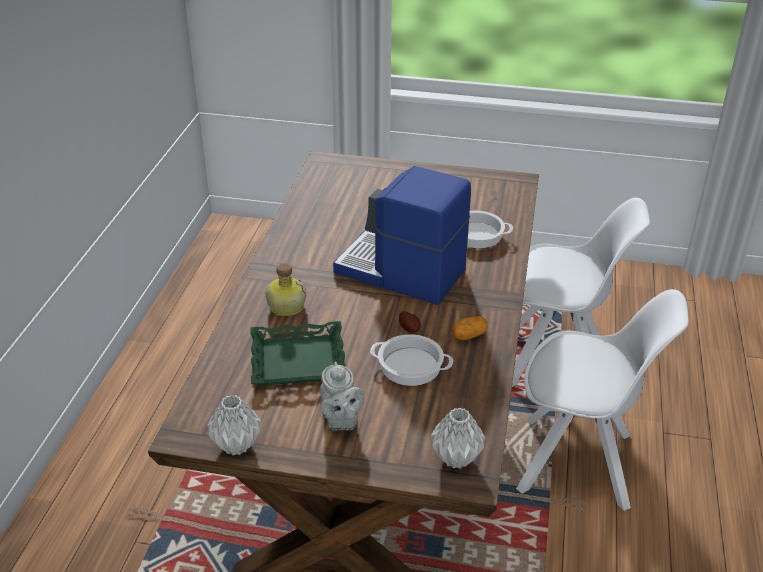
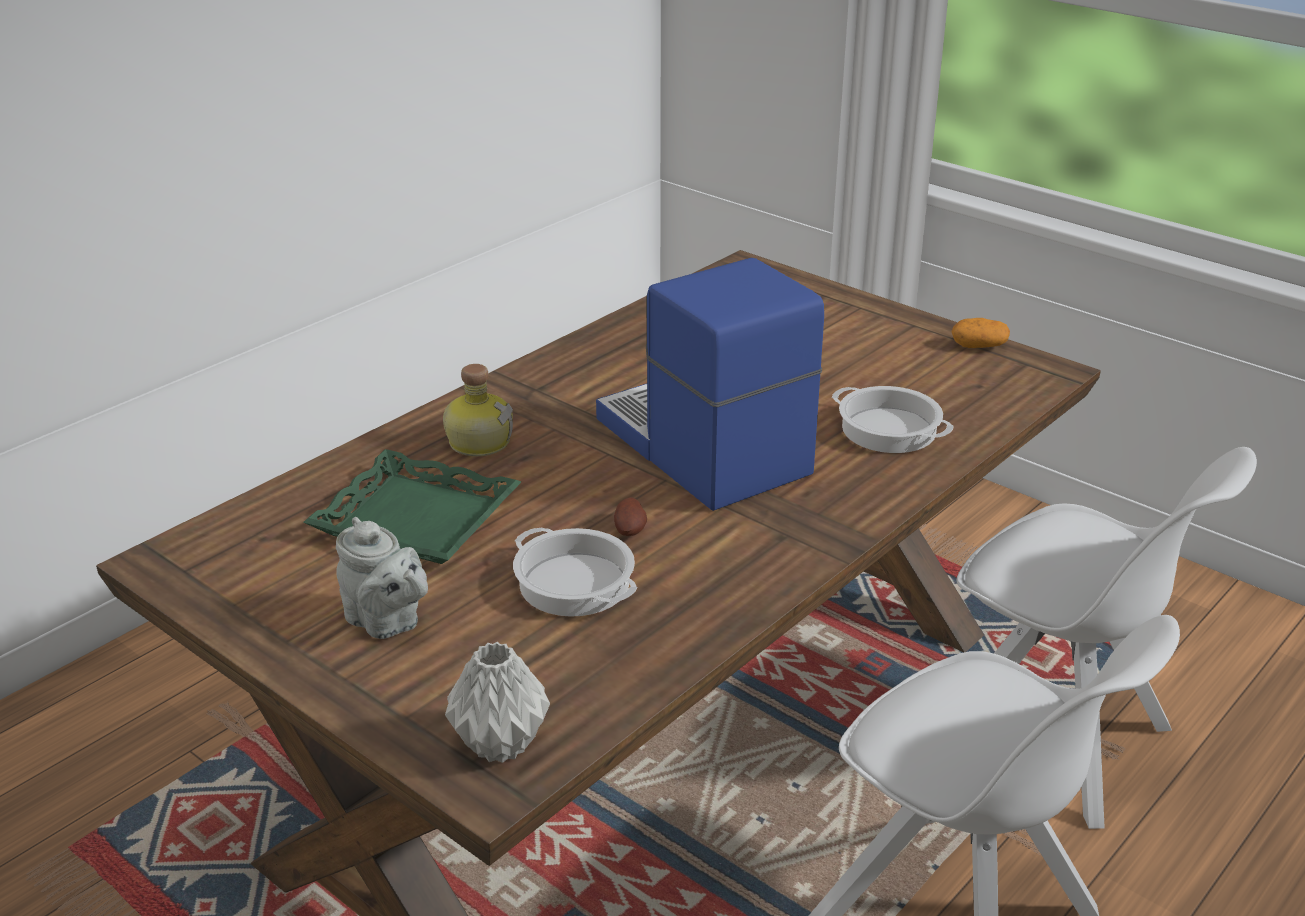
camera: 30 degrees right, 5 degrees down
grey vase [207,395,261,456] -> none
grey teapot [320,362,364,431] -> grey teapot turned 60 degrees counterclockwise [336,517,428,639]
potato [452,316,488,340] -> potato moved to [951,318,1010,348]

